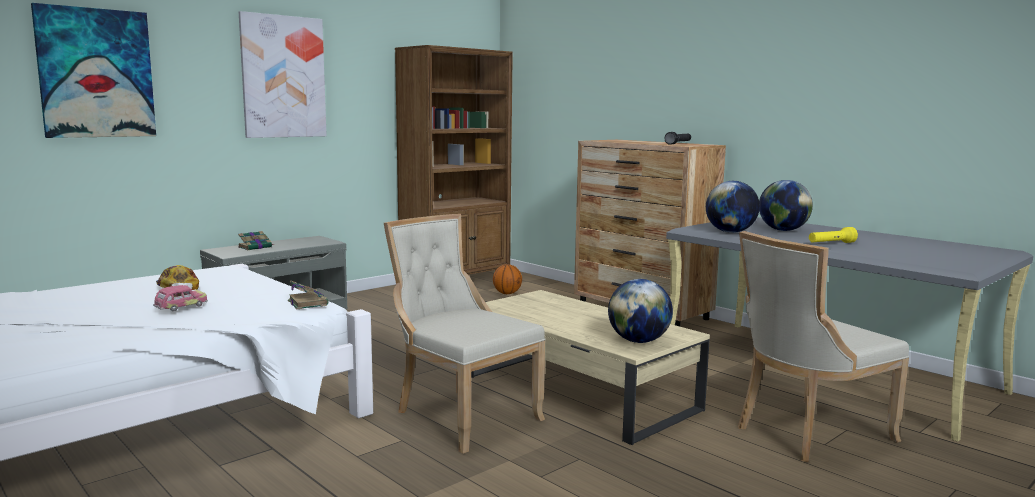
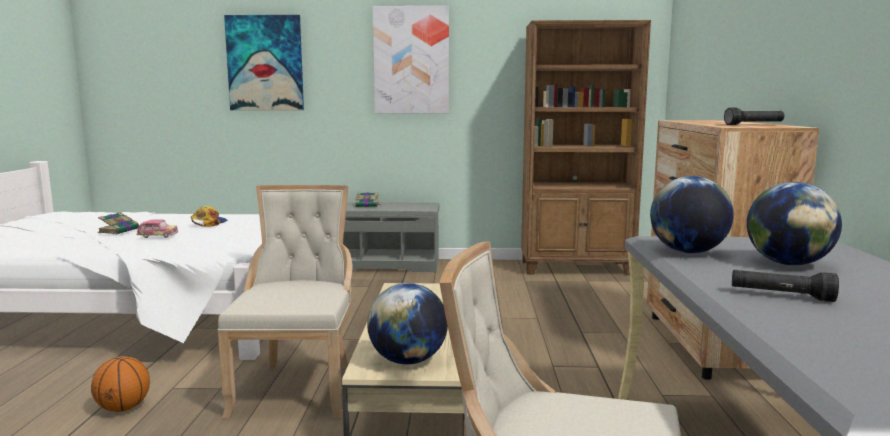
camera: 45 degrees right, 0 degrees up
book [288,280,328,310] -> book moved to [98,212,139,234]
basketball [493,264,522,294] -> basketball moved to [91,356,150,412]
yellow flashlight [809,227,858,243] -> black flashlight [732,270,839,302]

